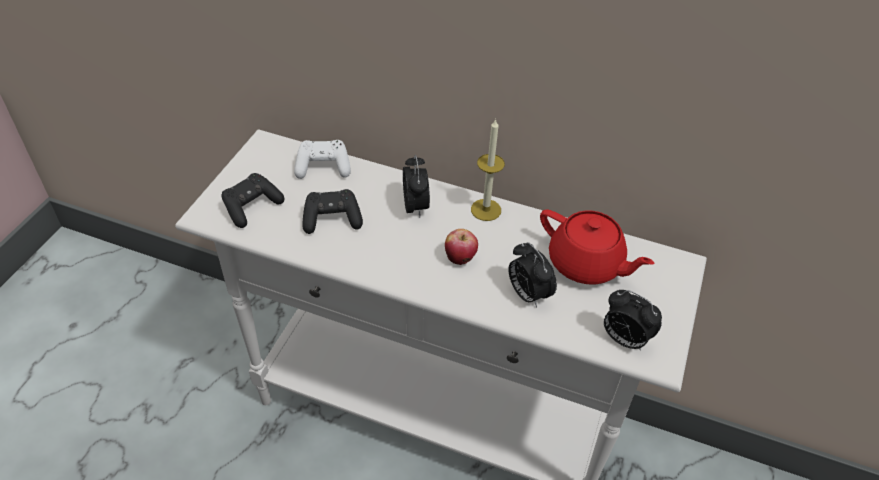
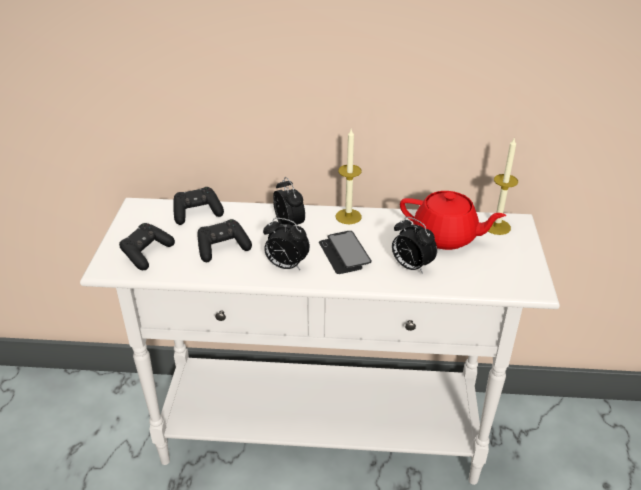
camera: 15 degrees left, 10 degrees down
white game controller [294,140,351,179] -> black game controller [173,187,224,225]
apple [445,229,478,265] -> phone [319,231,372,274]
alarm clock [604,290,662,351] -> alarm clock moved to [263,218,310,270]
none -> candle [485,137,518,235]

